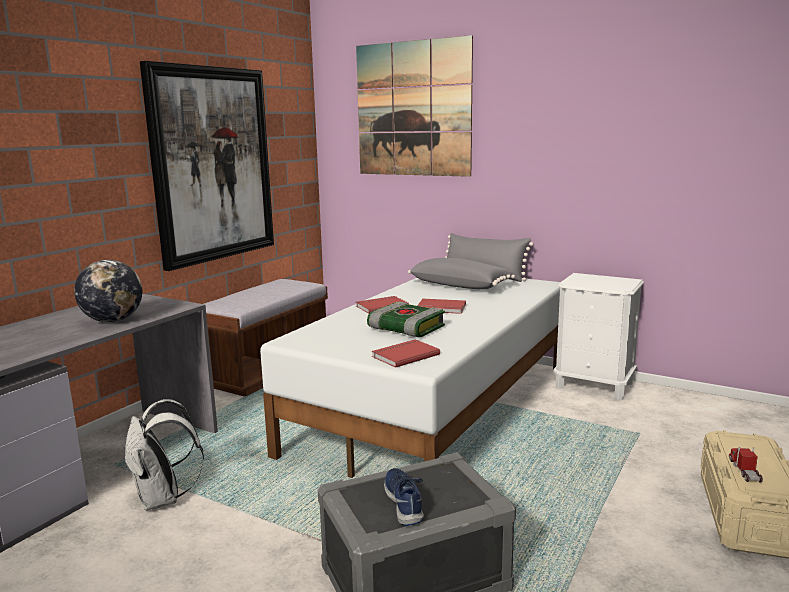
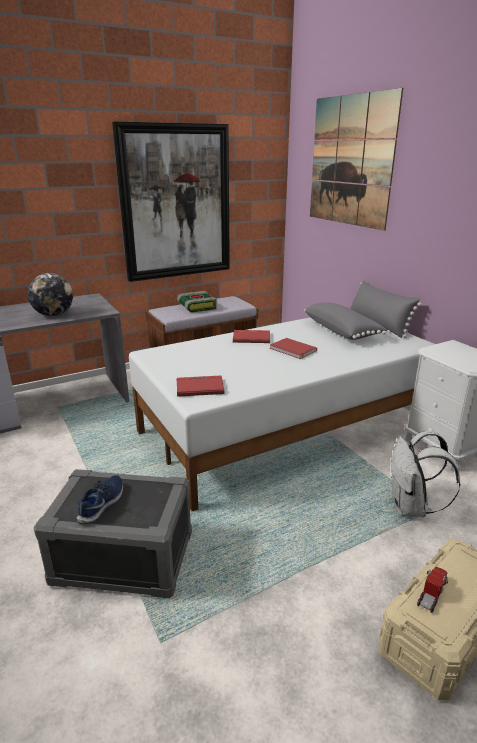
camera: 30 degrees right, 10 degrees up
white backpack [125,399,204,511] -> white backpack moved to [391,431,460,517]
book [367,302,445,337] -> book moved to [177,291,217,312]

